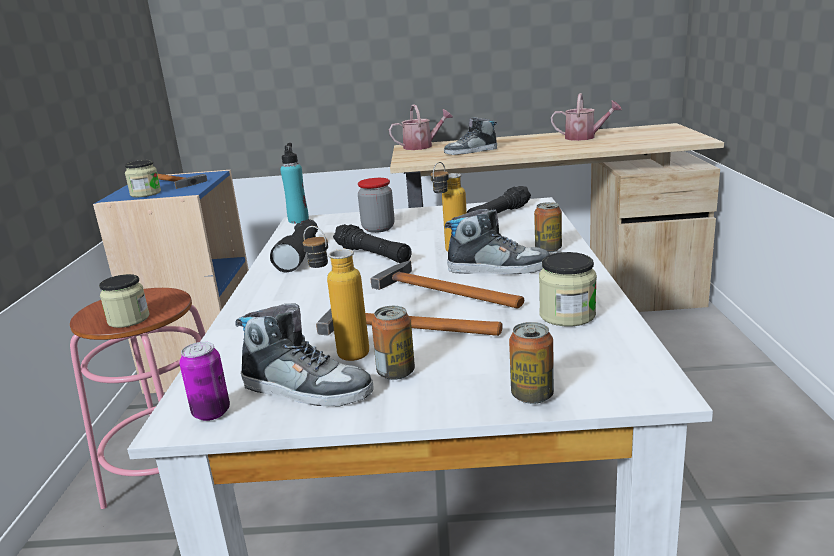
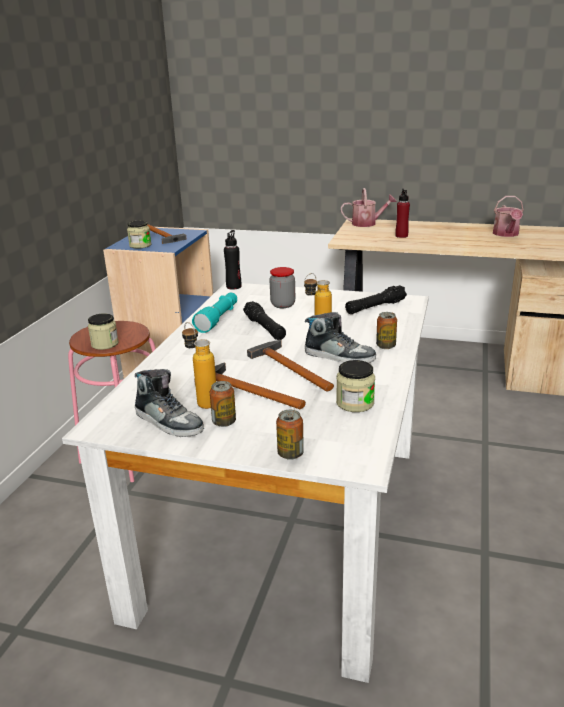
camera: 15 degrees right, 5 degrees up
can [179,342,230,421] -> none
black flashlight [270,219,318,273] -> turquoise flashlight [192,293,237,333]
turquoise bottle [281,143,309,224] -> black bottle [224,230,242,290]
shoe [444,117,498,155] -> red bottle [395,189,410,238]
watering can [551,93,622,141] -> watering can turned 60 degrees clockwise [493,196,524,237]

